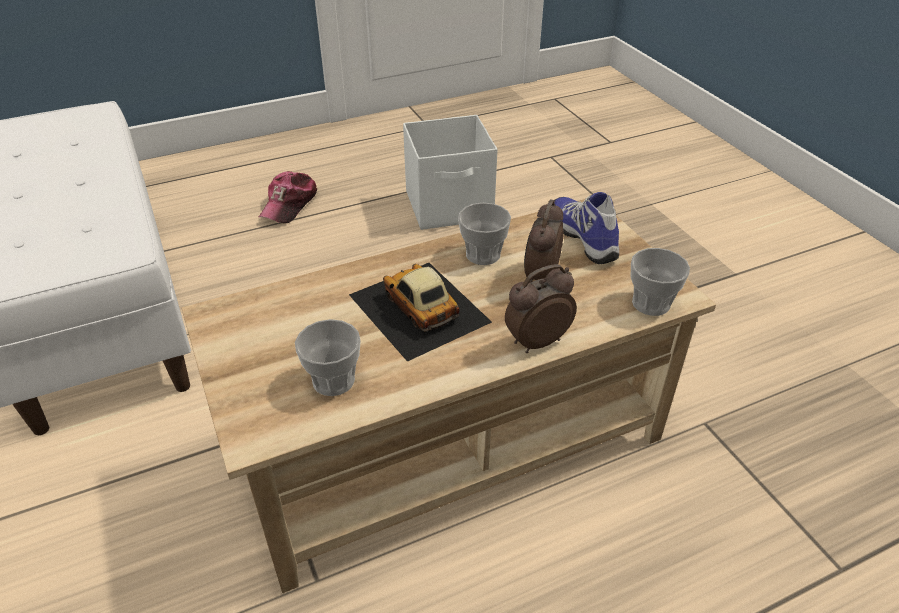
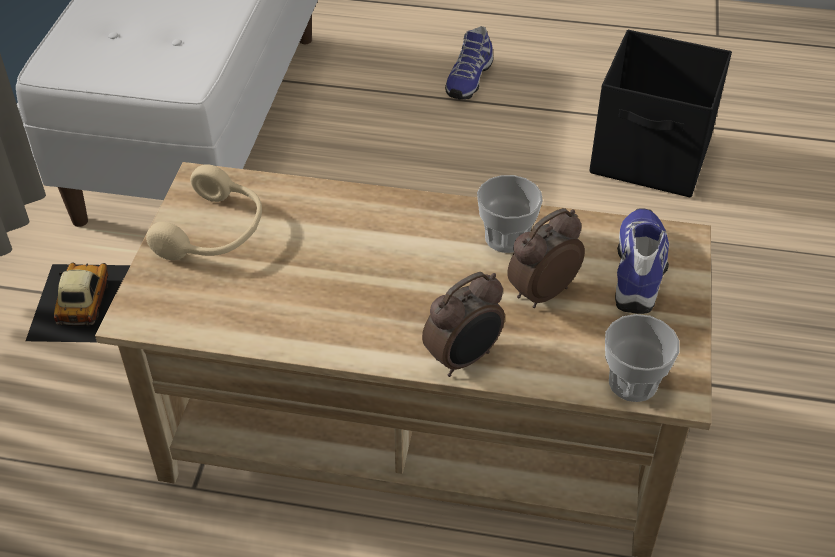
camera: 35 degrees right, 5 degrees up
cap [259,171,317,223] -> shoe [445,26,493,100]
cup [295,319,361,396] -> none
toy car [349,263,492,362] -> toy car moved to [25,263,130,342]
white storage box [403,115,498,230] -> black storage box [590,30,732,197]
alarm clock [505,264,577,353] -> alarm clock turned 135 degrees clockwise [422,272,505,377]
none -> beige headphones [146,164,262,260]

